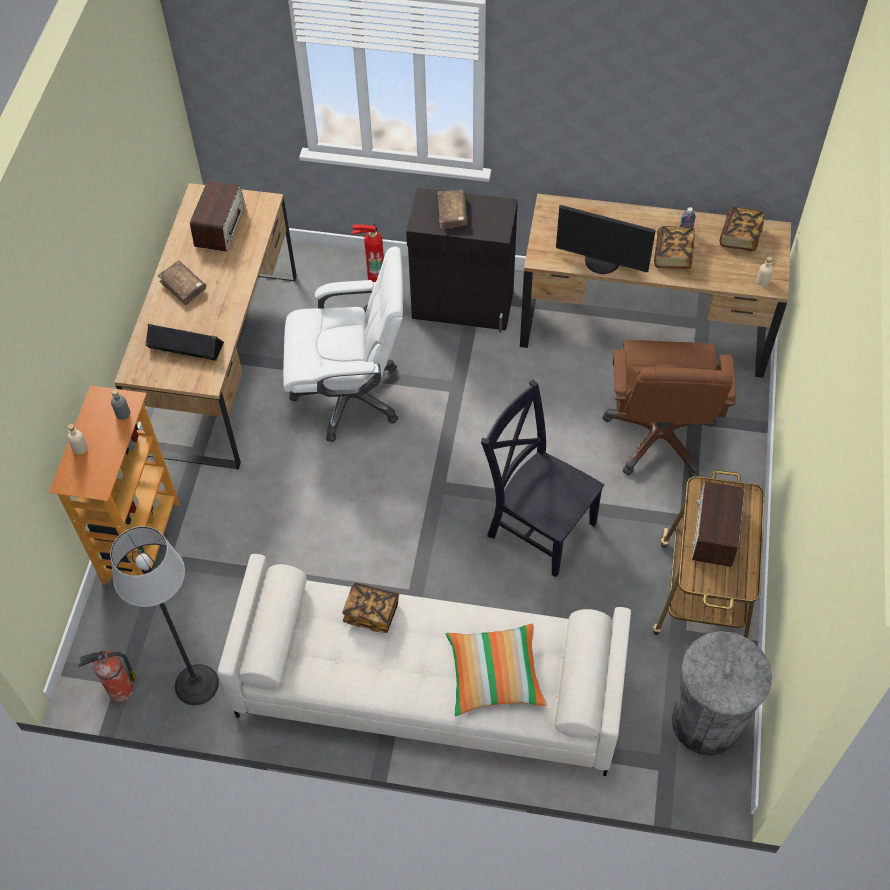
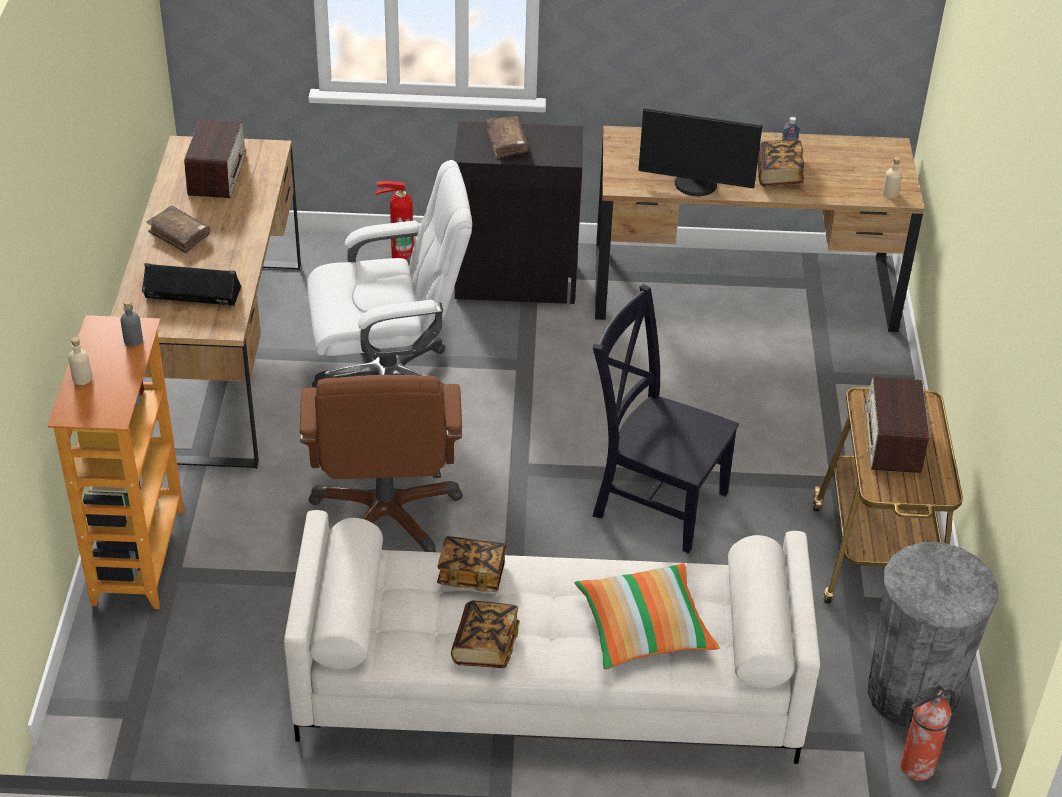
camera: 10 degrees left, 15 degrees down
fire extinguisher [78,651,137,702] -> fire extinguisher moved to [900,685,956,781]
floor lamp [110,526,219,705] -> none
brown office chair [603,340,736,477] -> brown office chair moved to [300,375,463,552]
book [720,207,765,251] -> book moved to [451,601,520,668]

